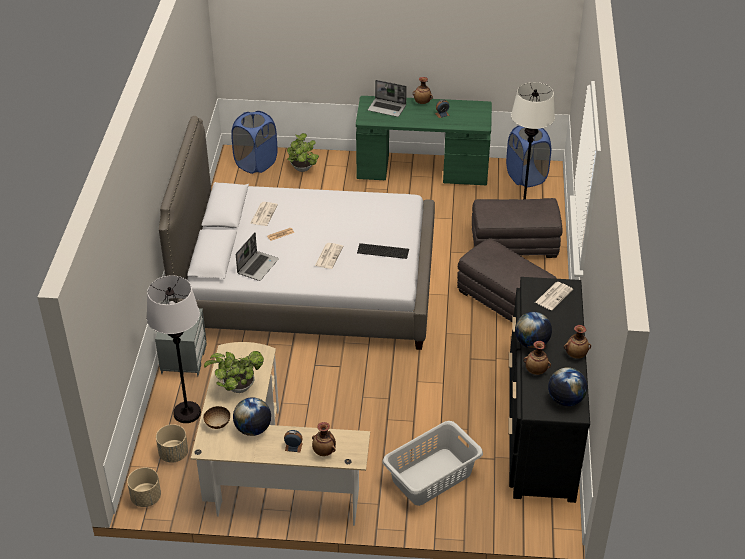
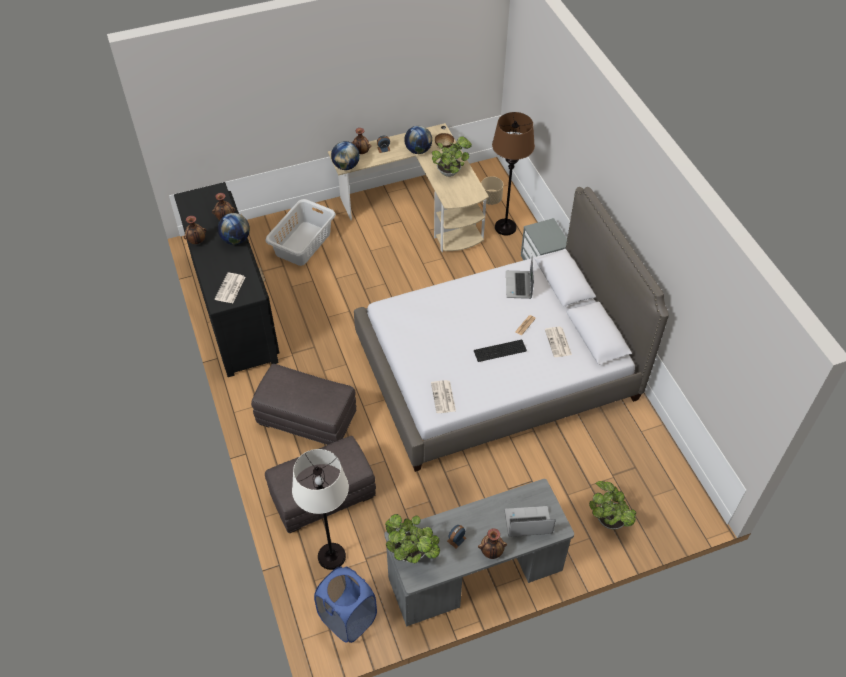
camera: 155 degrees right, 10 degrees up
beige planter [127,468,161,507] -> none
white floor lamp [146,275,201,423] -> brown floor lamp [492,112,535,235]
blue laundry basket [231,111,278,174] -> none
newspaper [315,243,343,269] -> newspaper moved to [431,380,456,413]
green desk [356,96,492,185] -> grey desk [384,479,574,627]
keyboard [357,243,409,259] -> keyboard moved to [474,340,527,362]
globe [548,367,587,406] -> globe moved to [331,141,360,170]
none -> potted plant [385,514,440,563]

